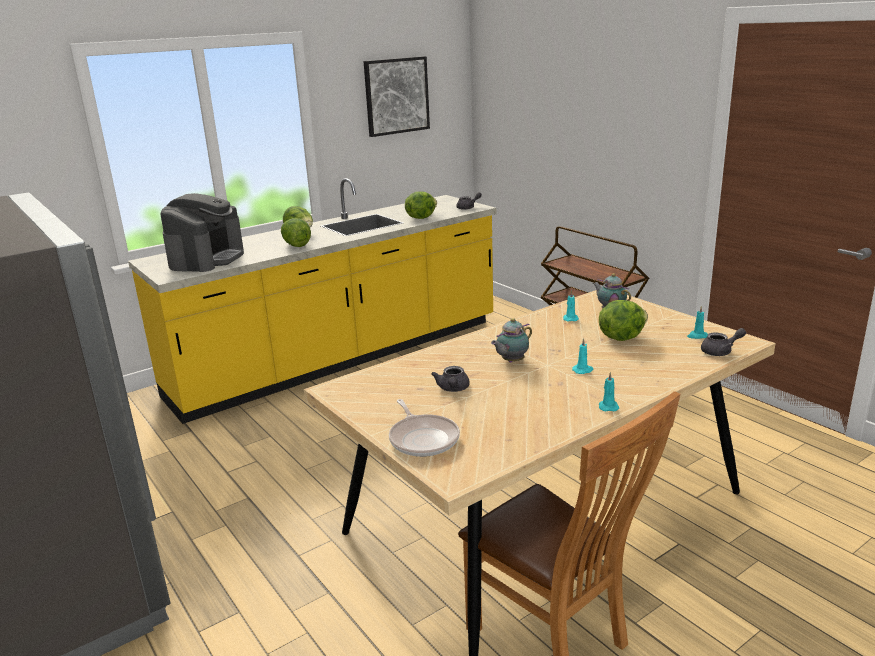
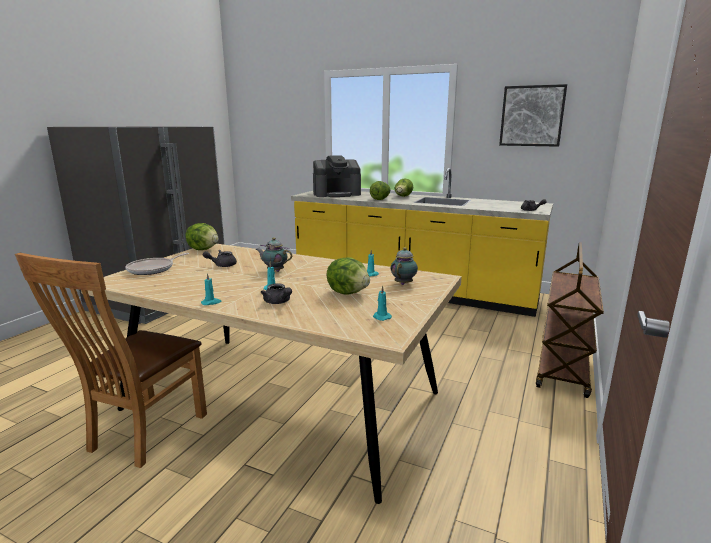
camera: 60 degrees right, 5 degrees down
lettuce [405,192,437,219] -> lettuce moved to [185,223,219,250]
grey teapot [701,328,746,356] -> grey teapot moved to [261,283,292,304]

